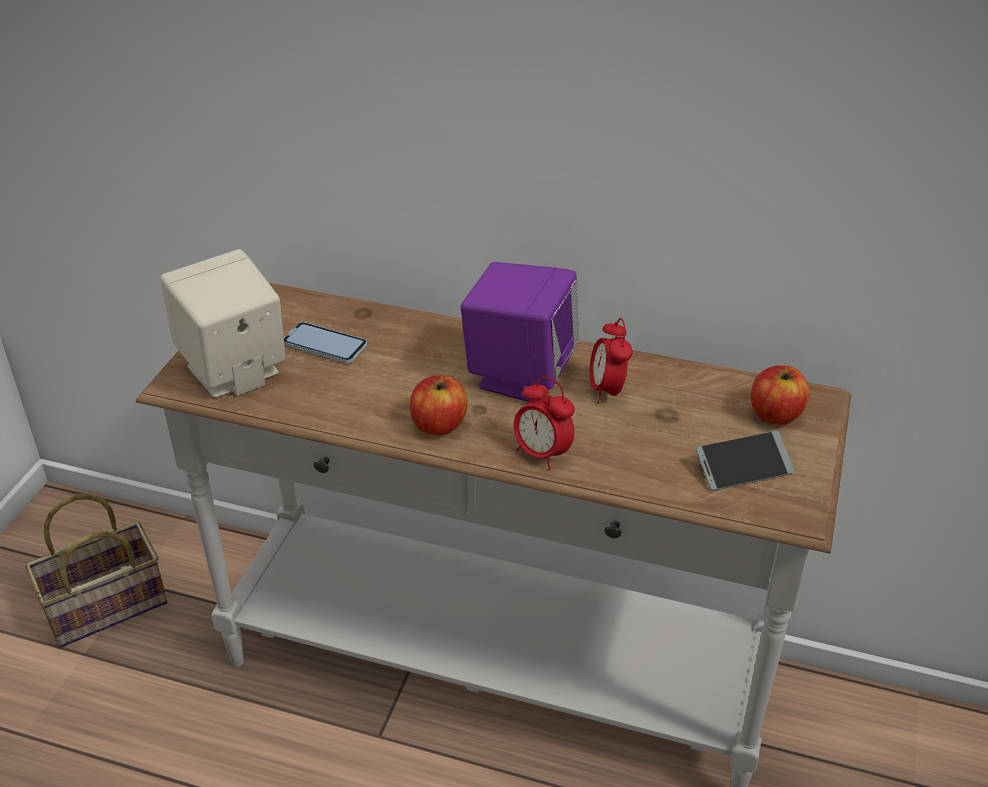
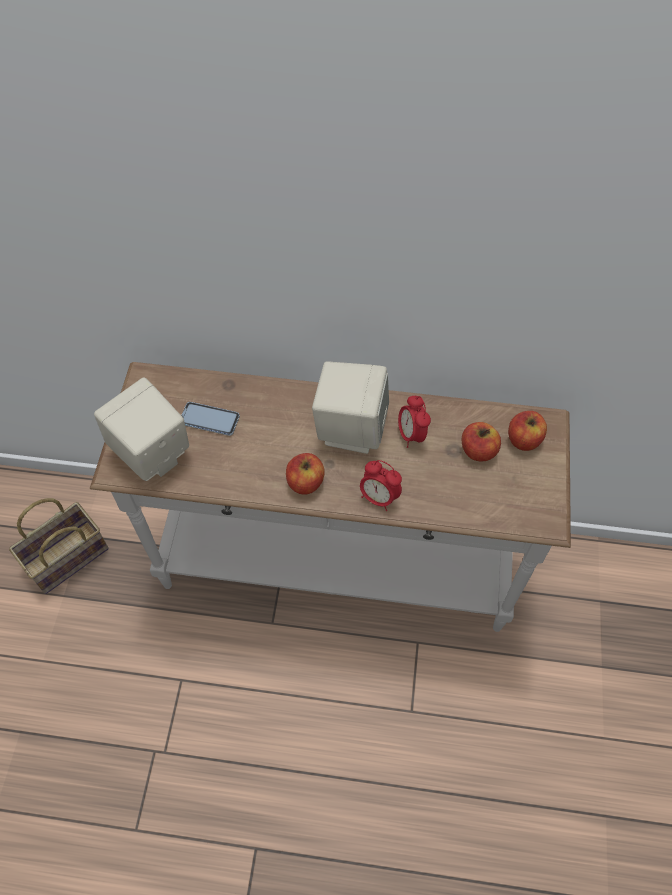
camera: 10 degrees left, 20 degrees up
purple speaker [461,262,580,402] -> beige speaker [312,361,389,454]
phone [696,431,795,491] -> none
none -> apple [462,422,501,462]

